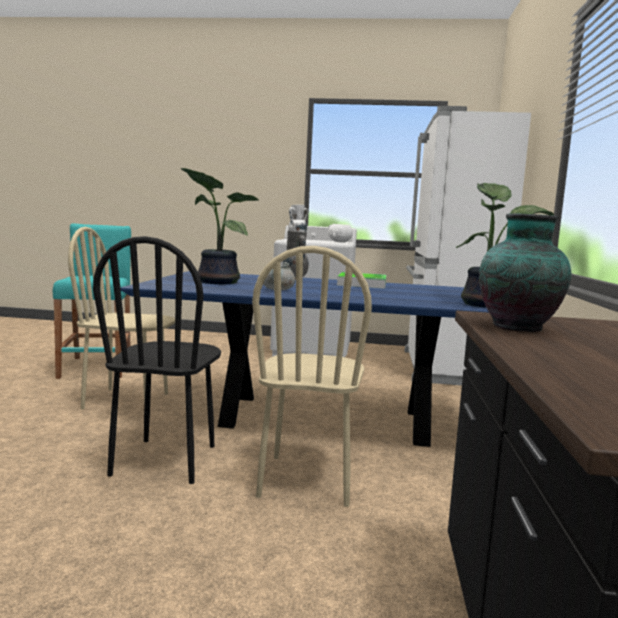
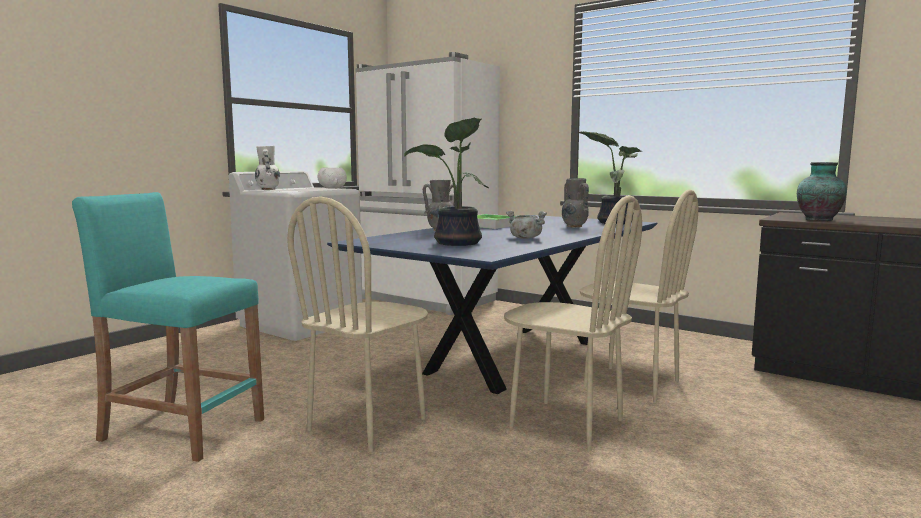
camera: 60 degrees left, 0 degrees up
black chair [93,236,221,484] -> beige chair [504,195,642,452]
none -> grey vase [562,178,589,228]

